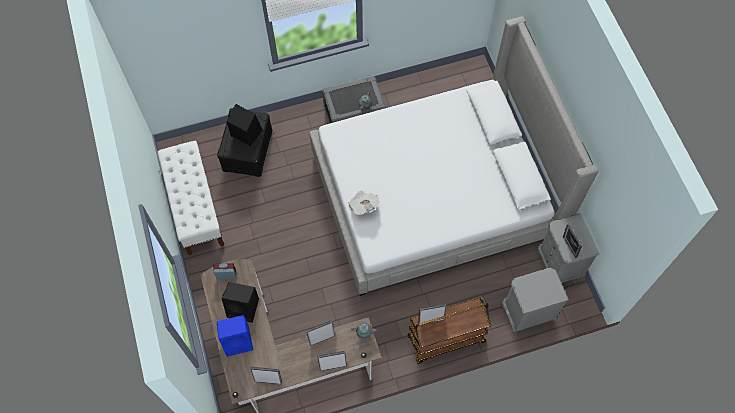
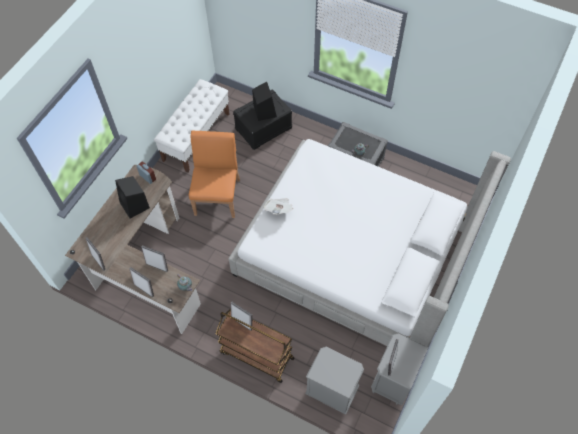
camera: 45 degrees right, 5 degrees down
blue speaker [217,315,253,357] -> none
none -> orange chair [189,131,240,218]

